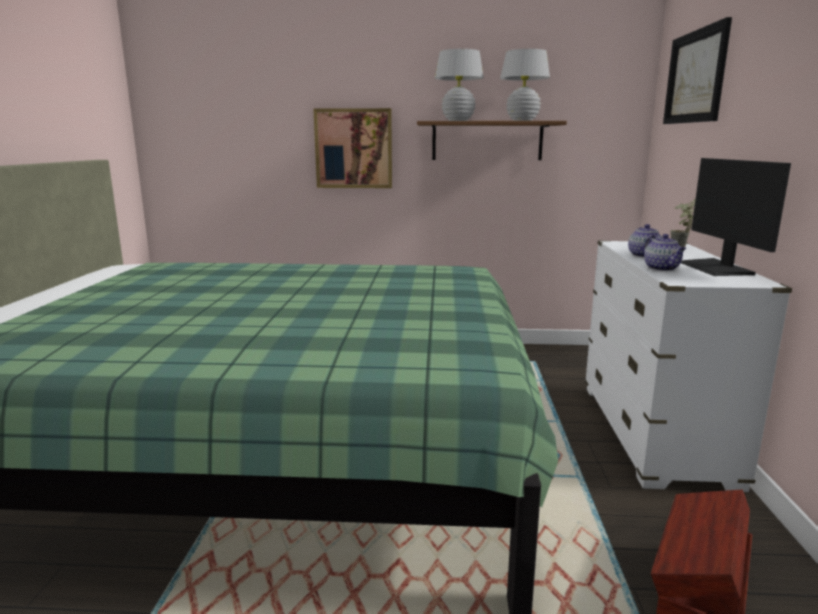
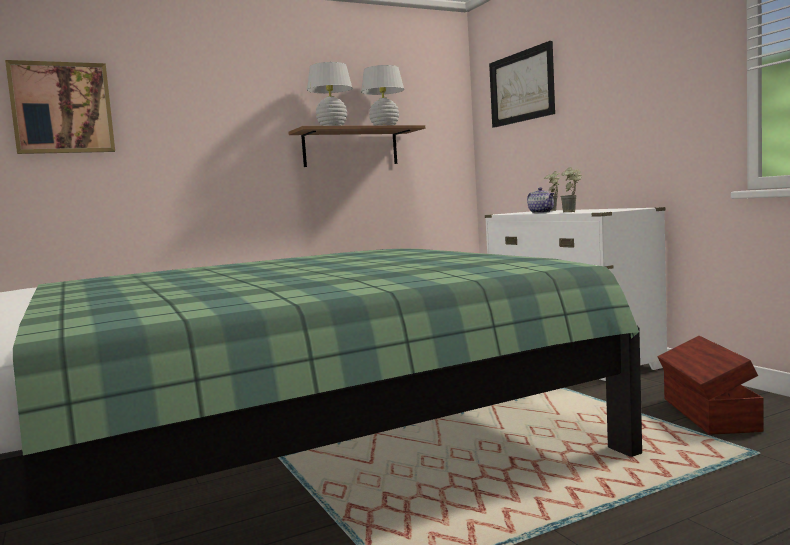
camera: 30 degrees left, 10 degrees down
picture [313,108,392,188] -> picture moved to [5,60,115,154]
teapot [644,234,686,271] -> potted plant [561,167,582,212]
monitor [681,158,791,276] -> none

